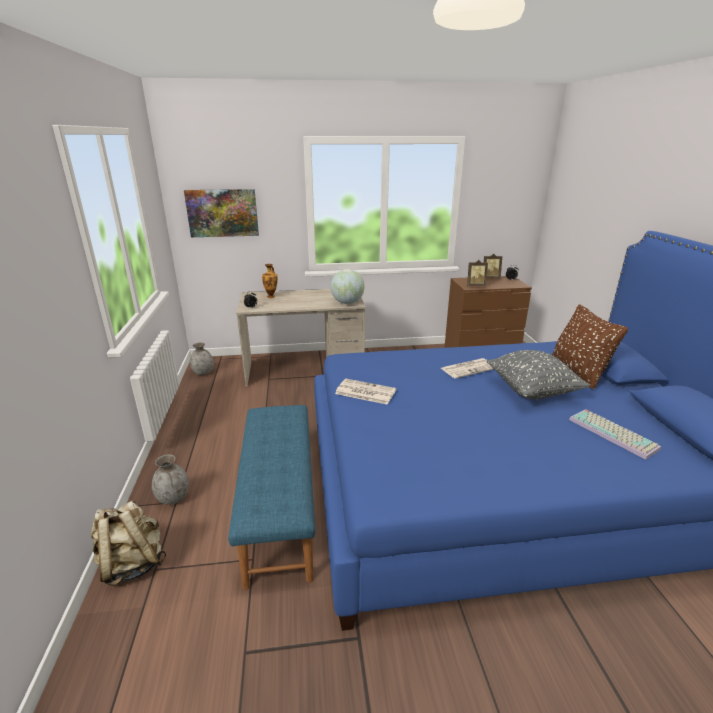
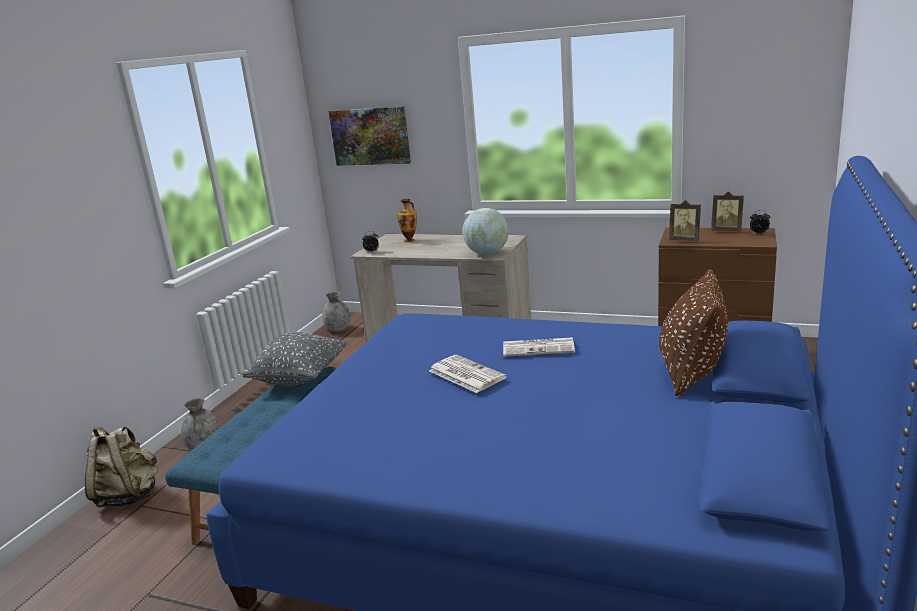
camera: 30 degrees right, 5 degrees down
newspaper [335,379,396,404] -> newspaper moved to [429,355,506,393]
grey pillow [487,350,590,399] -> grey pillow moved to [242,332,347,386]
keyboard [569,409,661,460] -> none

